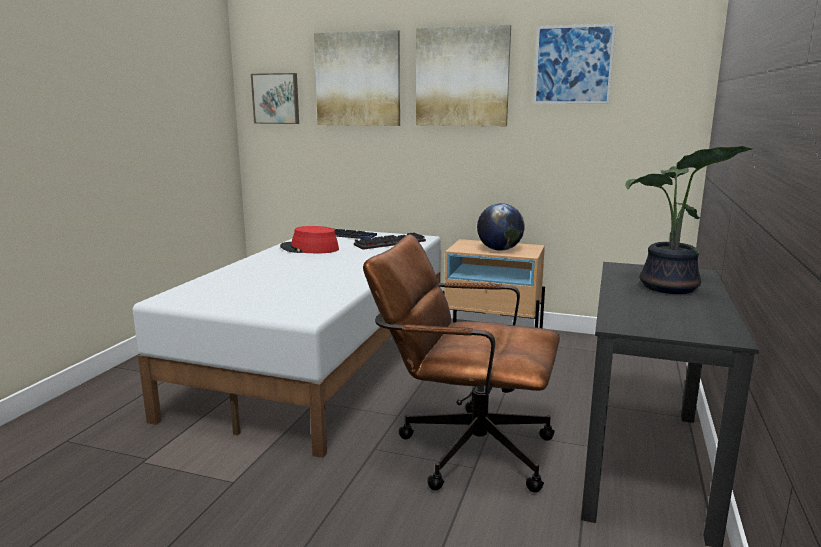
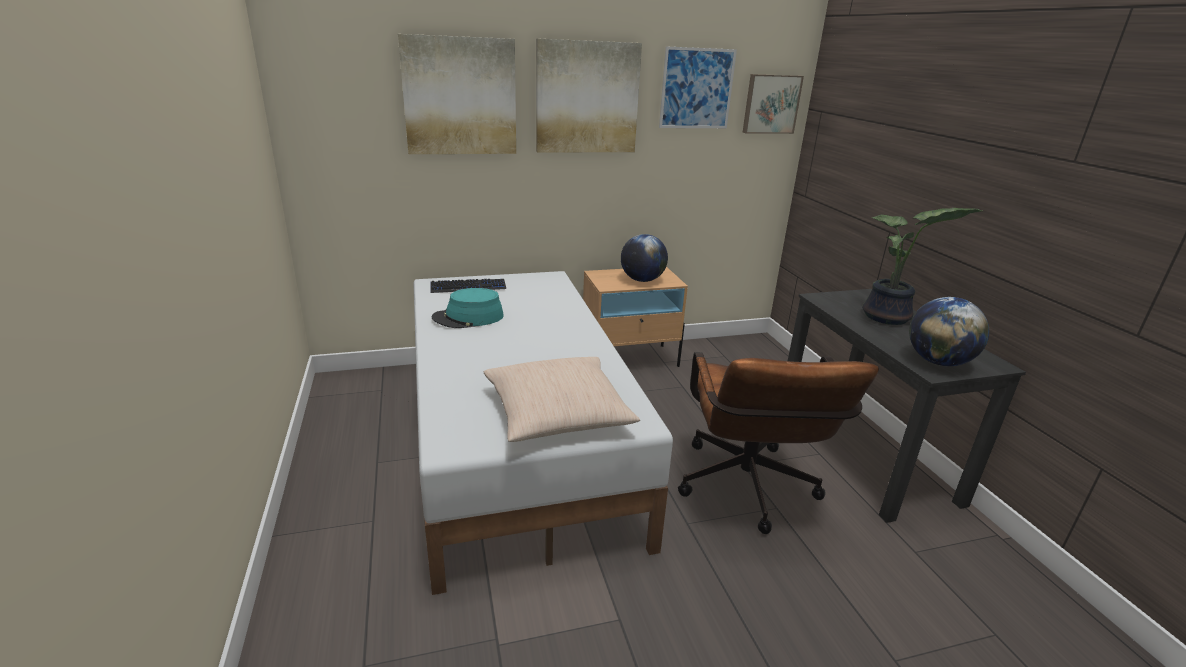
camera: 35 degrees left, 10 degrees up
picture [251,73,299,124] -> picture moved to [743,74,804,134]
red hat [280,226,339,253] -> turquoise hat [432,288,504,328]
keyboard [354,232,426,250] -> none
brown office chair [363,234,560,493] -> brown office chair turned 75 degrees counterclockwise [678,352,879,534]
none -> beige pillow [484,357,640,442]
none -> globe [909,297,989,366]

